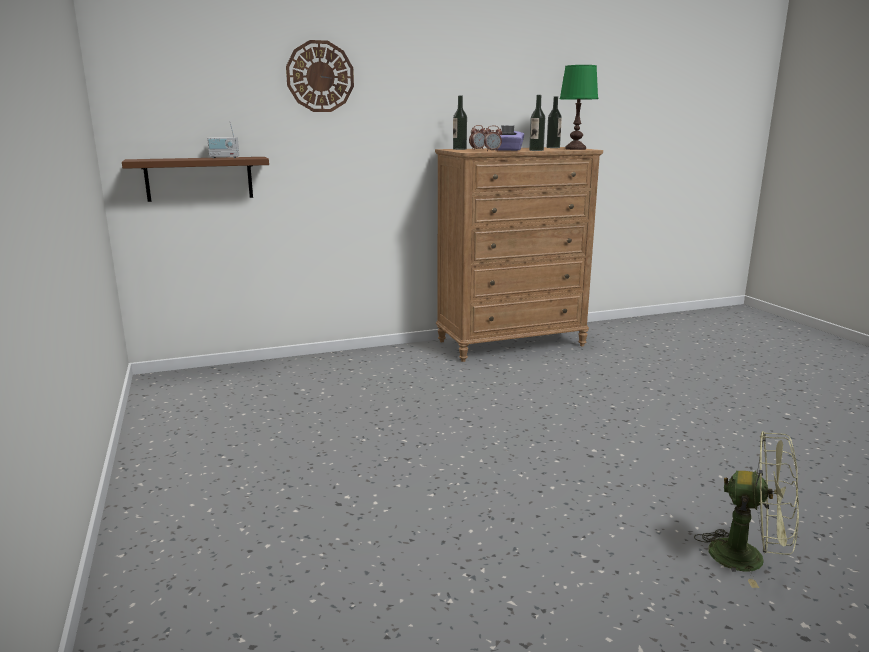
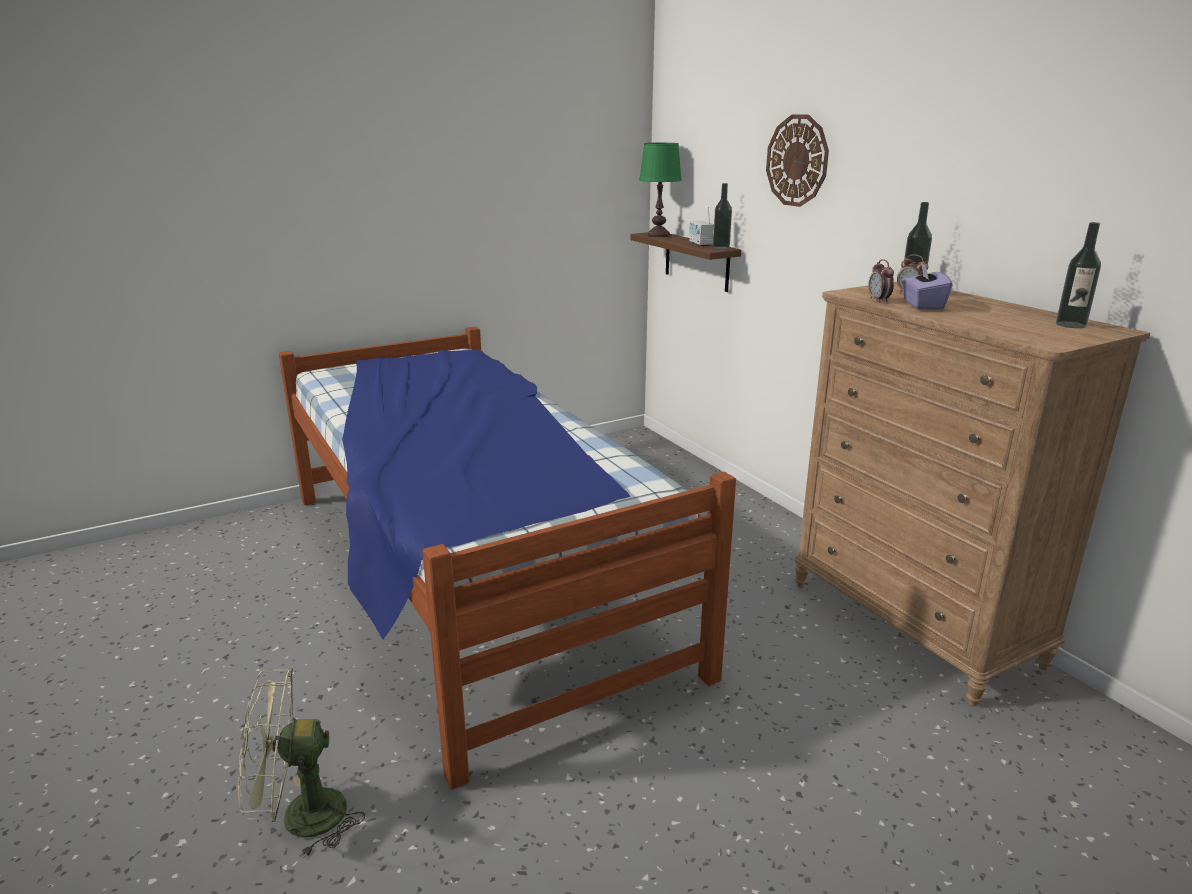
camera: 80 degrees right, 5 degrees up
bottle [529,95,545,151] -> bottle moved to [713,183,732,250]
green table lamp [560,65,598,150] -> green table lamp moved to [639,143,682,237]
green fan [694,431,799,588] -> green fan turned 60 degrees clockwise [238,668,365,859]
none -> bed [279,327,736,790]

